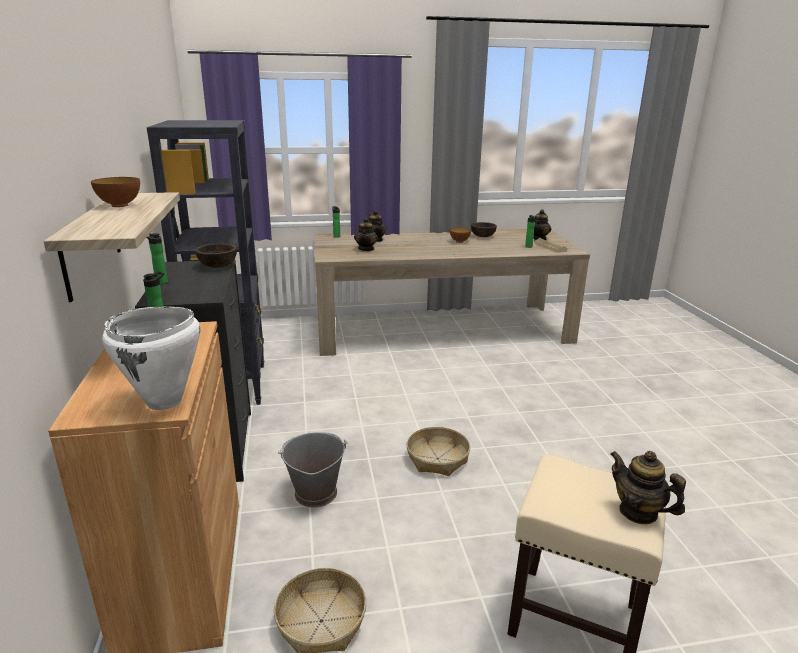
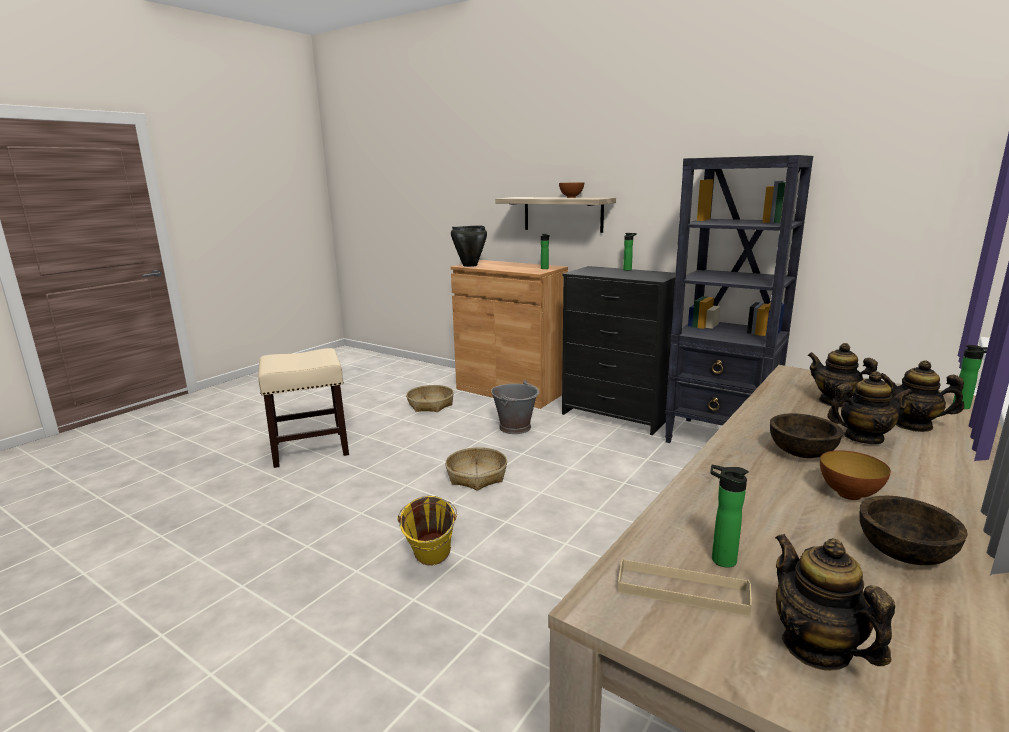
camera: 135 degrees right, 5 degrees down
white cooking pot [102,306,200,410] -> black cooking pot [451,225,487,267]
brown bowl [195,243,237,268] -> brown bowl moved to [770,413,843,458]
teapot [610,451,686,524] -> teapot moved to [827,371,913,444]
none -> yellow bucket [397,496,457,566]

